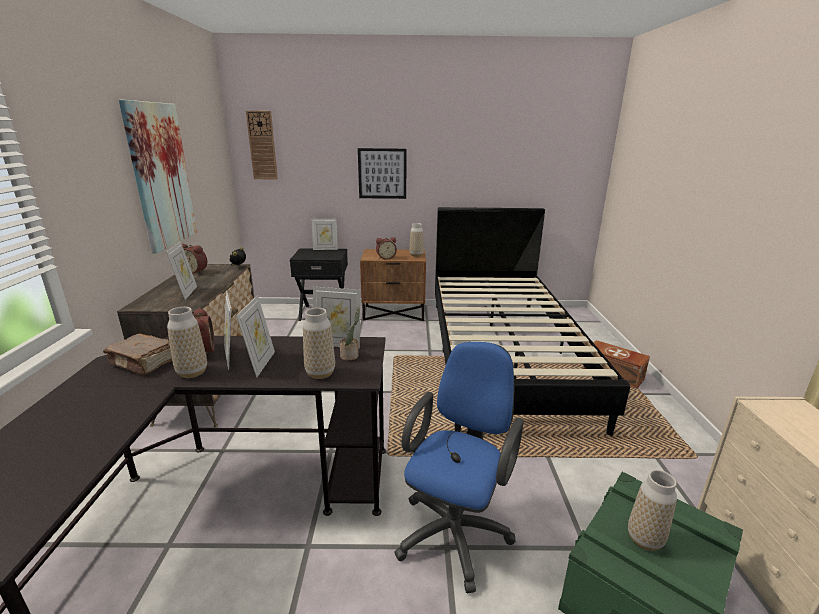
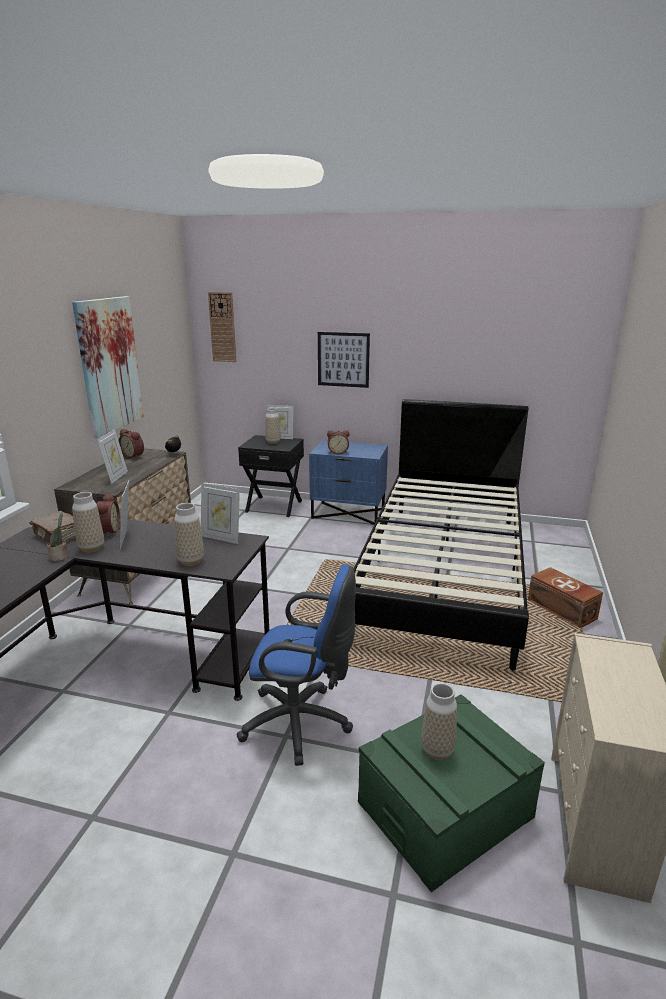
camera: 15 degrees right, 0 degrees up
picture frame [236,295,275,378] -> none
potted plant [340,307,360,361] -> potted plant moved to [47,512,68,561]
brown nightstand [360,249,426,321] -> blue nightstand [309,440,388,525]
blue office chair [394,342,524,593] -> blue office chair turned 60 degrees clockwise [237,564,356,766]
vase [409,223,424,257] -> vase moved to [265,408,281,444]

